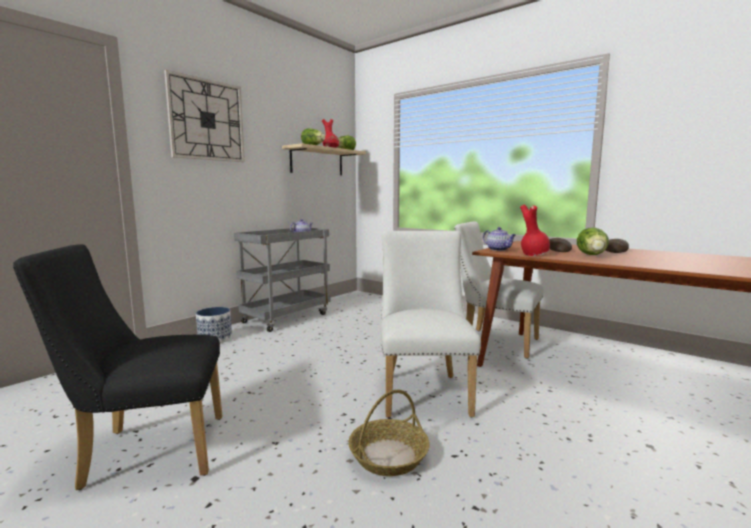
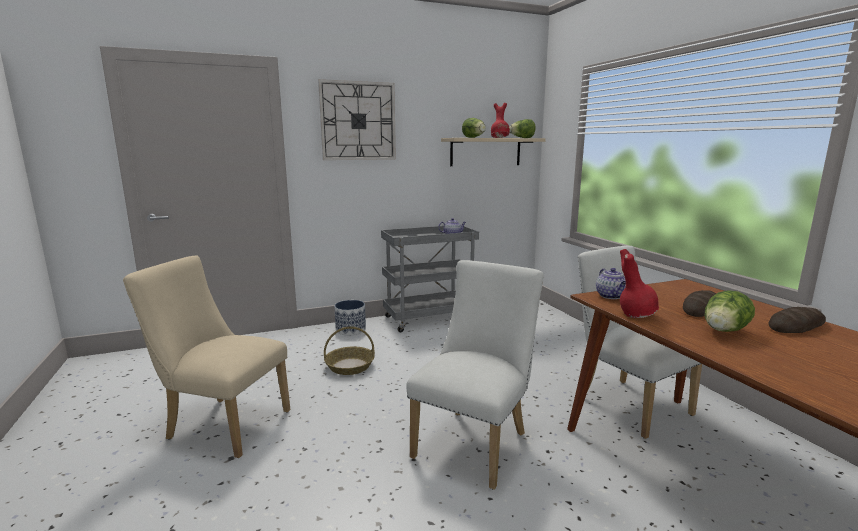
camera: 30 degrees right, 5 degrees up
black chair [13,244,222,490] -> beige chair [123,256,290,458]
basket [348,389,430,476] -> basket moved to [324,326,375,375]

